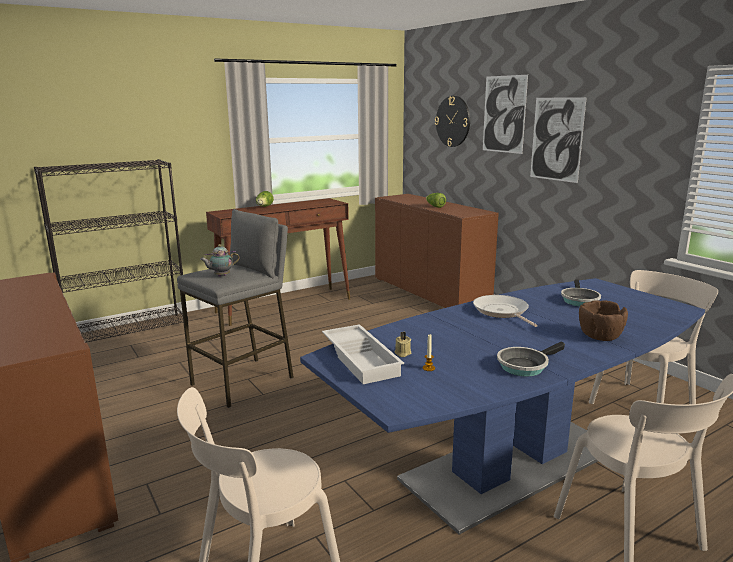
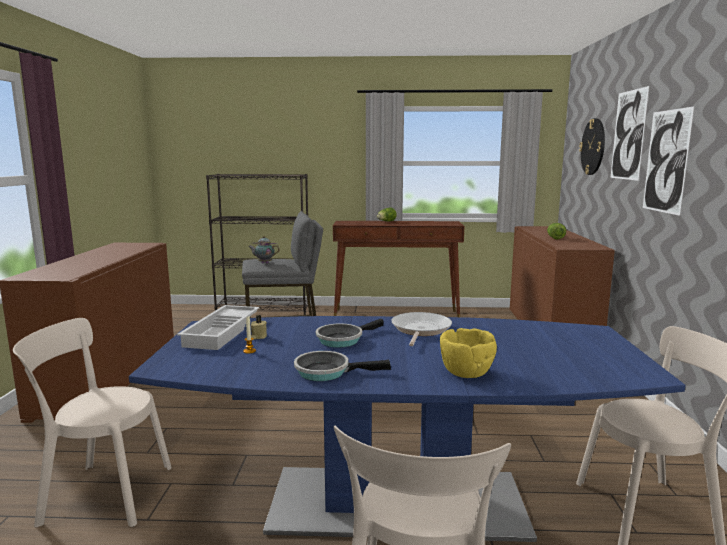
camera: 35 degrees right, 5 degrees down
frying pan [561,279,601,307] -> frying pan moved to [316,318,384,348]
brown bowl [579,300,628,341] -> yellow bowl [440,328,497,378]

